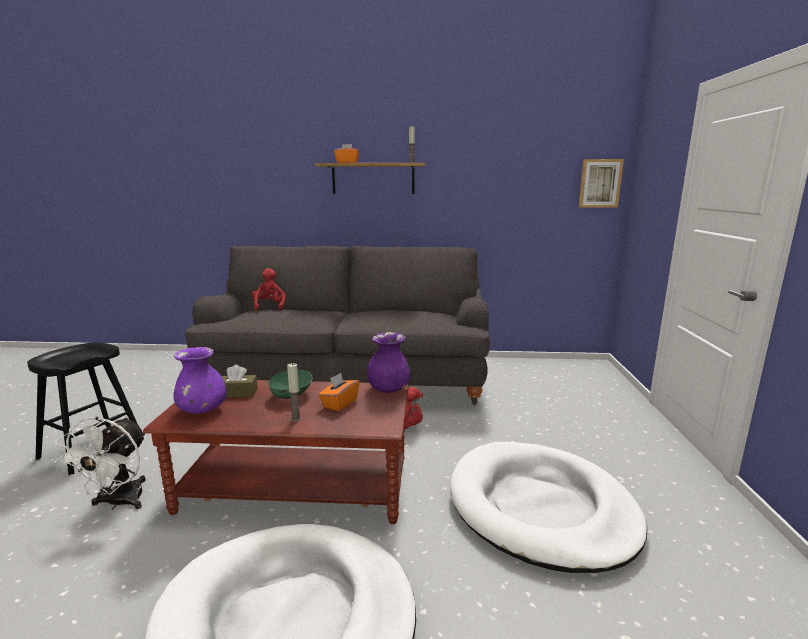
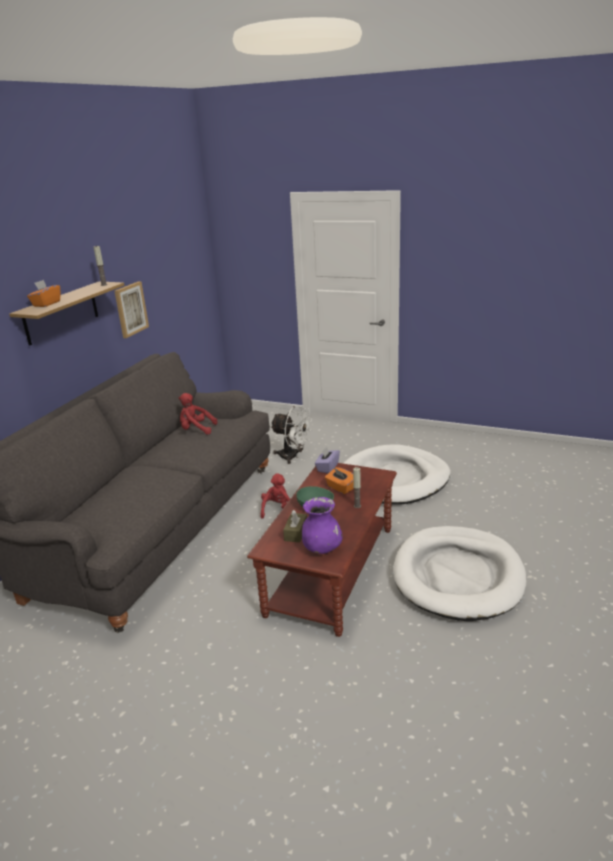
camera: 70 degrees left, 10 degrees up
black stool [27,342,144,476] -> none
white fan [55,417,146,510] -> white fan moved to [270,405,312,464]
red plush toy [251,268,285,311] -> red plush toy moved to [178,393,217,435]
purple vase [367,332,411,393] -> purple tissue box [315,447,340,473]
picture [579,159,624,208] -> picture moved to [114,281,149,338]

